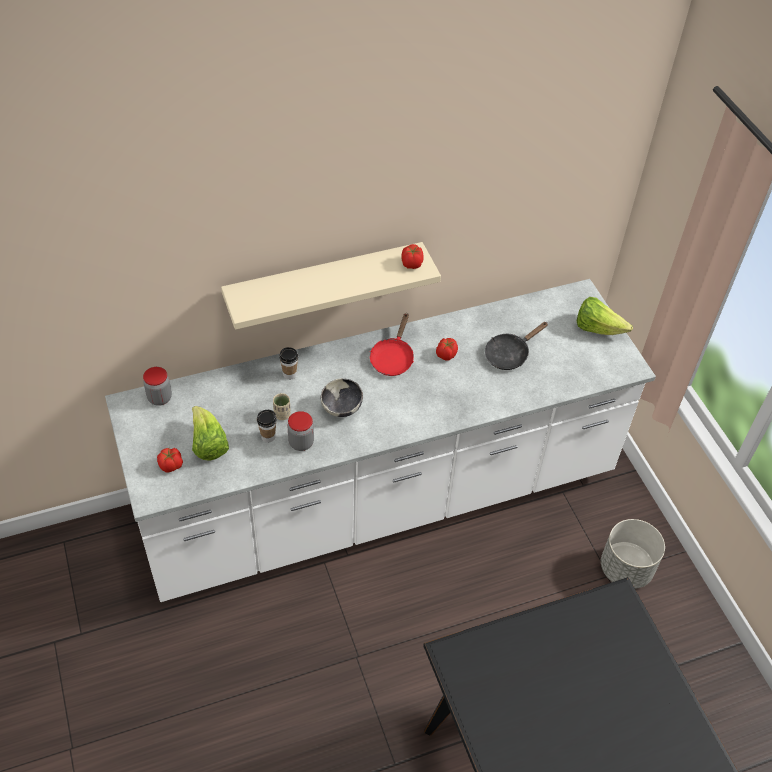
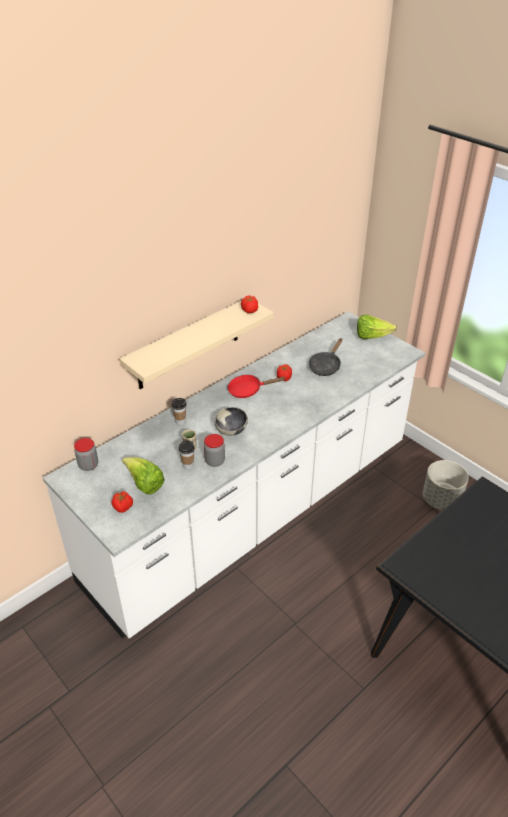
camera: 20 degrees left, 10 degrees down
red frying pan [370,313,414,376] -> red frying pan turned 90 degrees clockwise [228,375,285,398]

